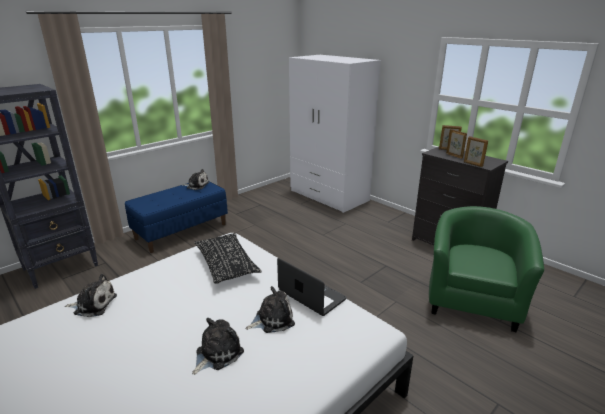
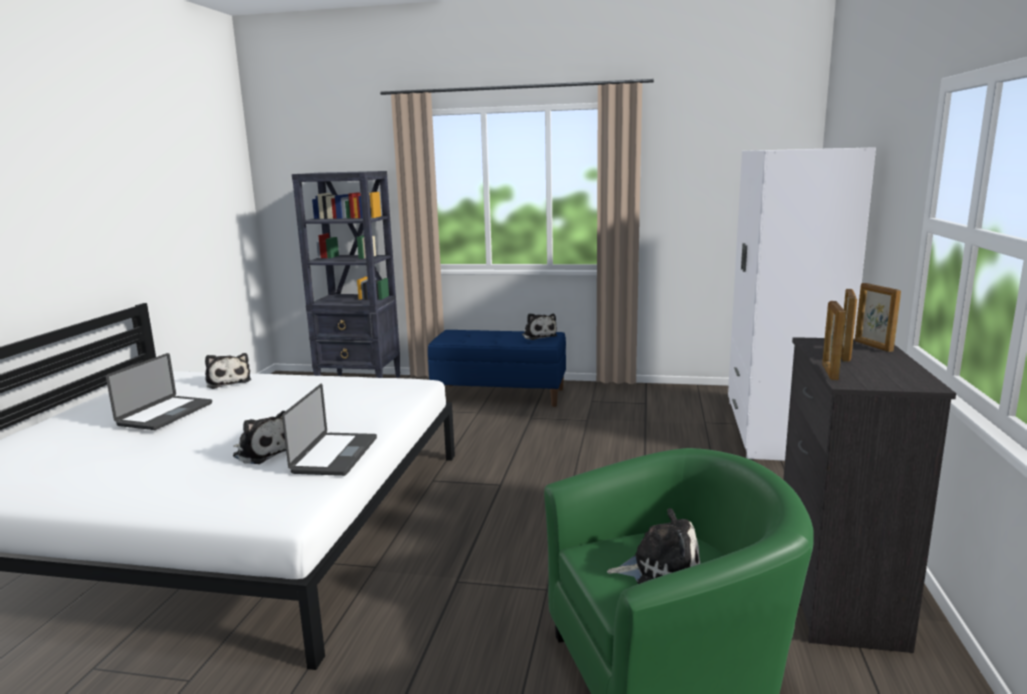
camera: 55 degrees right, 10 degrees down
plush toy [192,318,244,375] -> plush toy moved to [607,508,700,584]
black pillow [194,233,262,284] -> none
none -> laptop [106,353,212,430]

